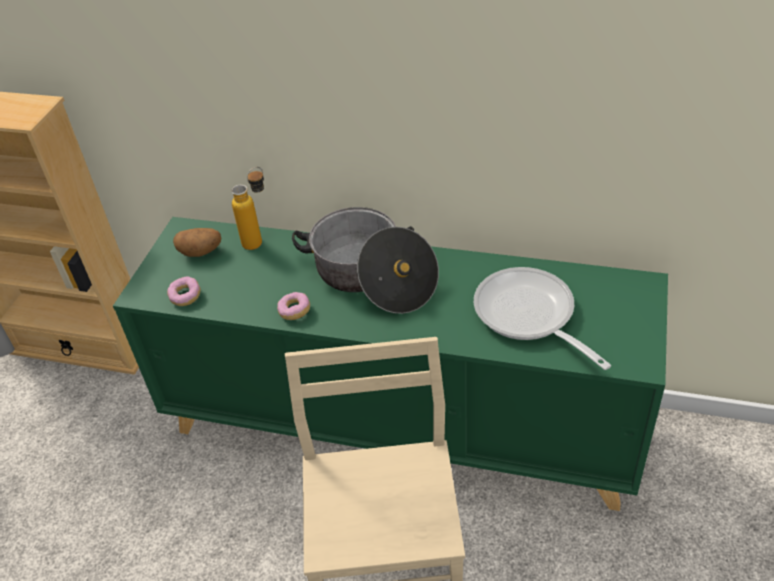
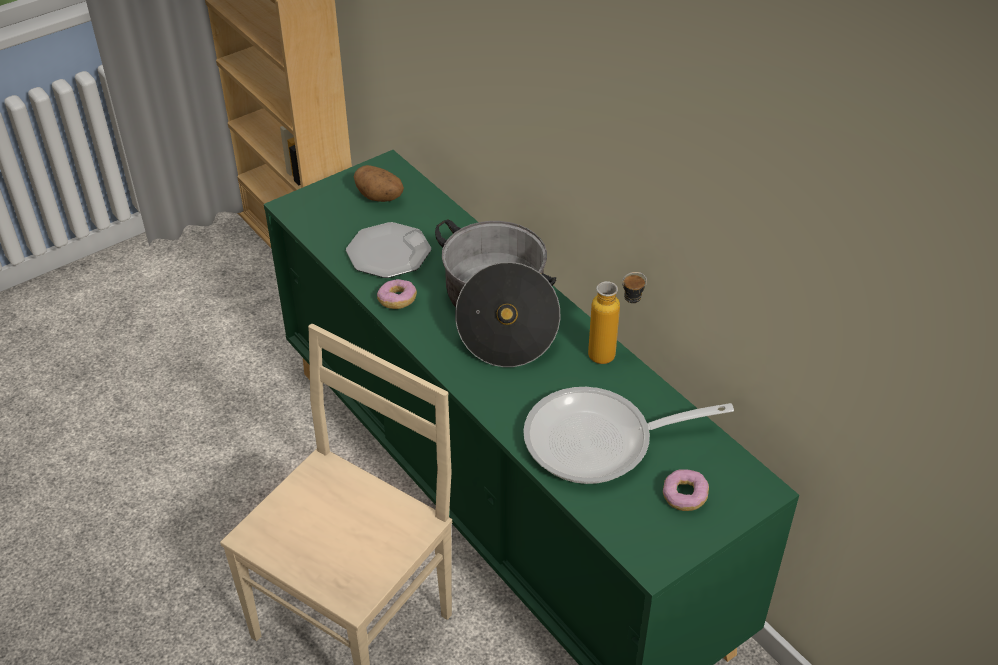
camera: 35 degrees right, 0 degrees up
donut [167,276,201,306] -> donut moved to [663,469,709,511]
bottle [231,167,264,250] -> bottle moved to [588,272,647,364]
frying pan [474,267,611,370] -> frying pan turned 105 degrees counterclockwise [523,387,734,484]
none -> plate [346,222,431,278]

